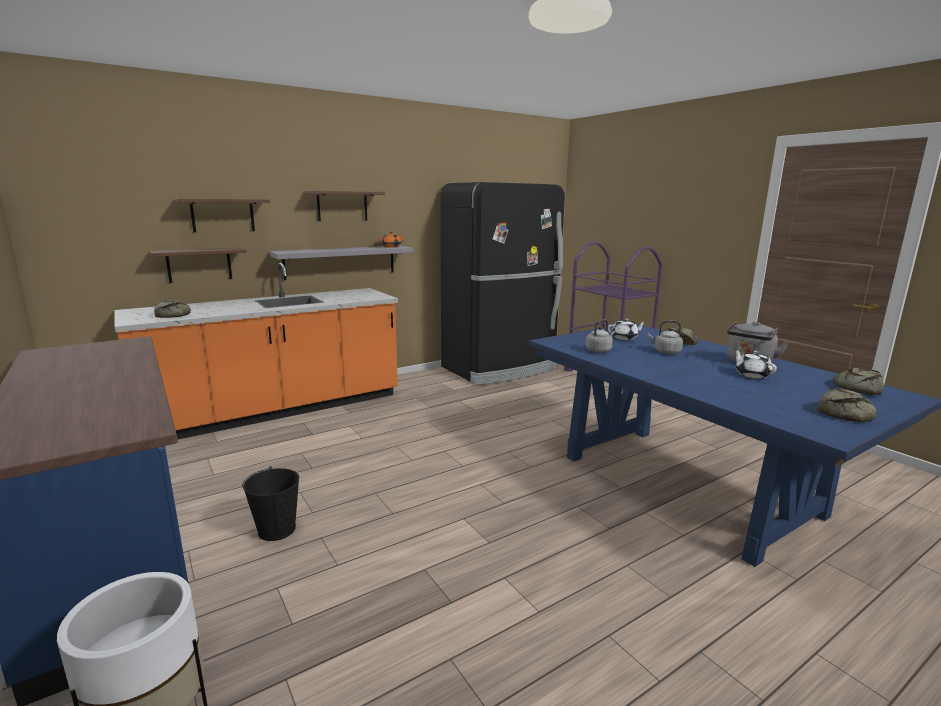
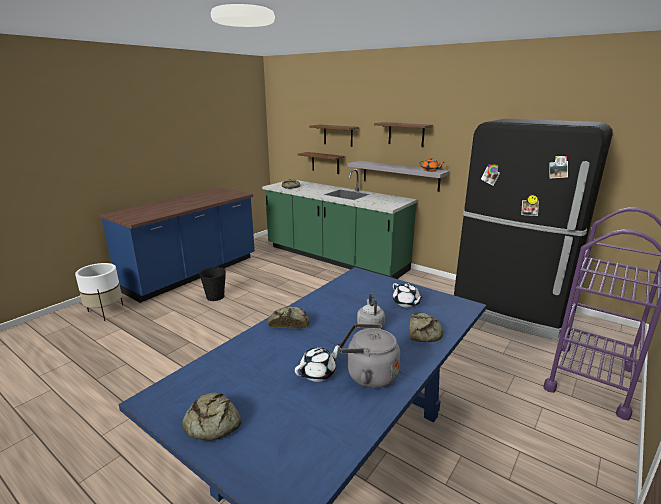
camera: 70 degrees right, 5 degrees up
orange counter [115,263,398,440] -> green counter [262,169,417,279]
grey kettle [585,319,615,353] -> none
bread [833,368,884,395] -> bread moved to [268,306,310,328]

